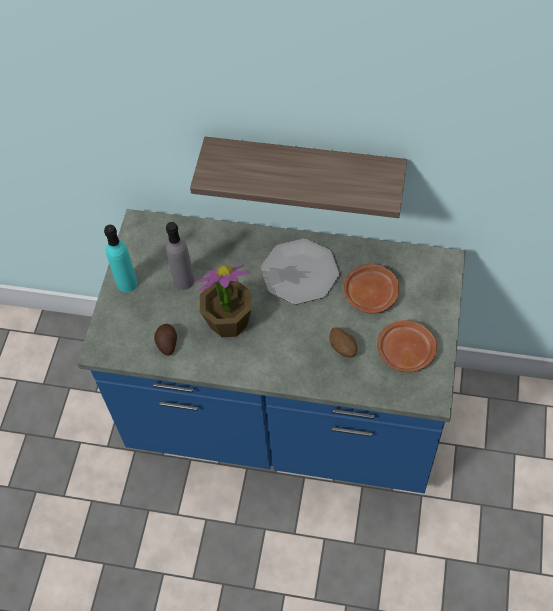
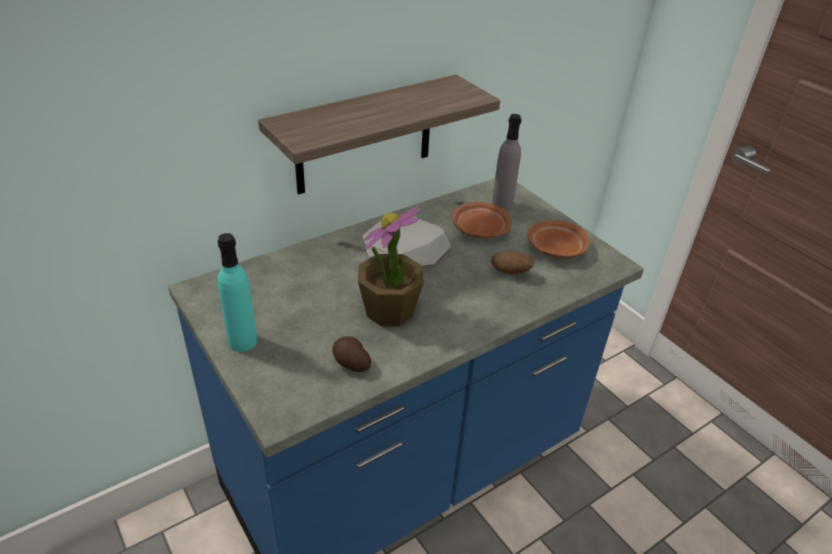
camera: 50 degrees left, 20 degrees down
grey bottle [166,222,194,290] -> grey bottle moved to [492,114,521,211]

